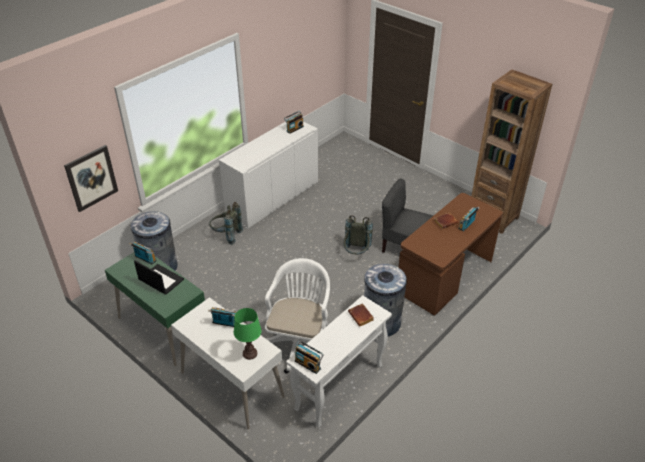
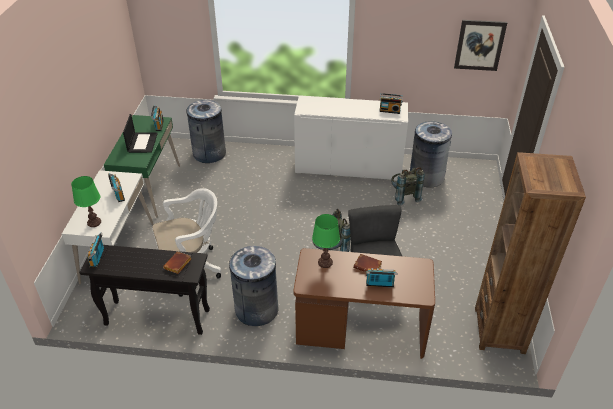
camera: 55 degrees right, 0 degrees up
picture [64,145,118,212] -> picture moved to [454,20,507,71]
grey backpack [209,202,243,245] -> grey backpack moved to [391,167,424,205]
white console table [286,295,392,428] -> black console table [79,245,210,335]
none -> green table lamp [312,214,340,268]
none -> grey trash can [410,121,452,188]

